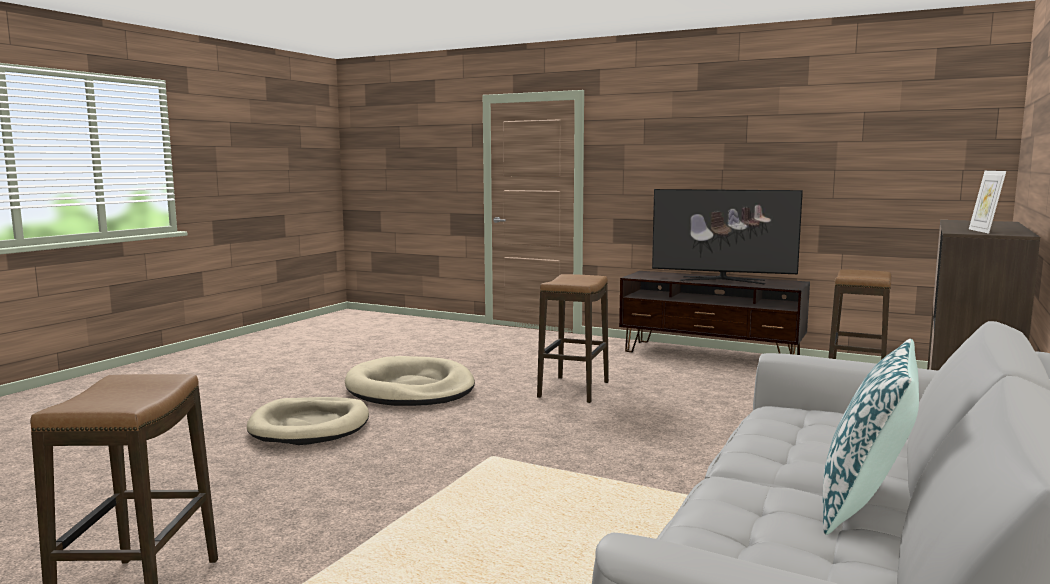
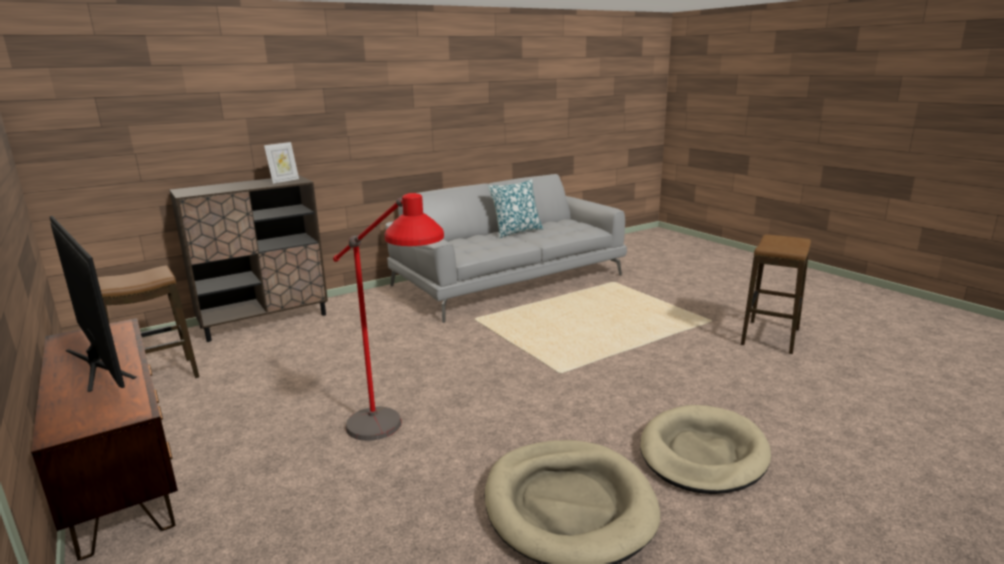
camera: 150 degrees left, 10 degrees up
stool [537,274,609,403] -> red floor lamp [333,193,444,441]

